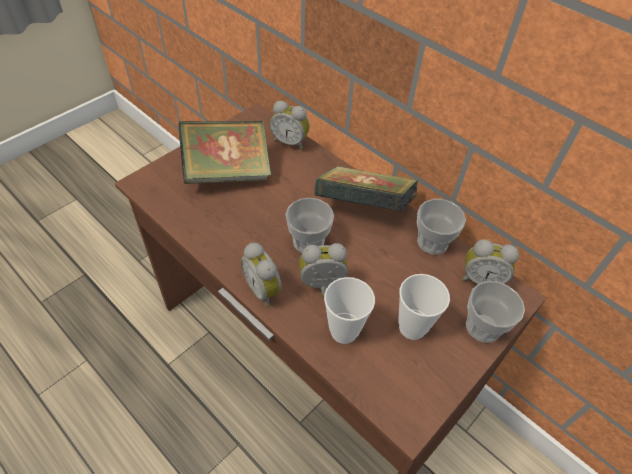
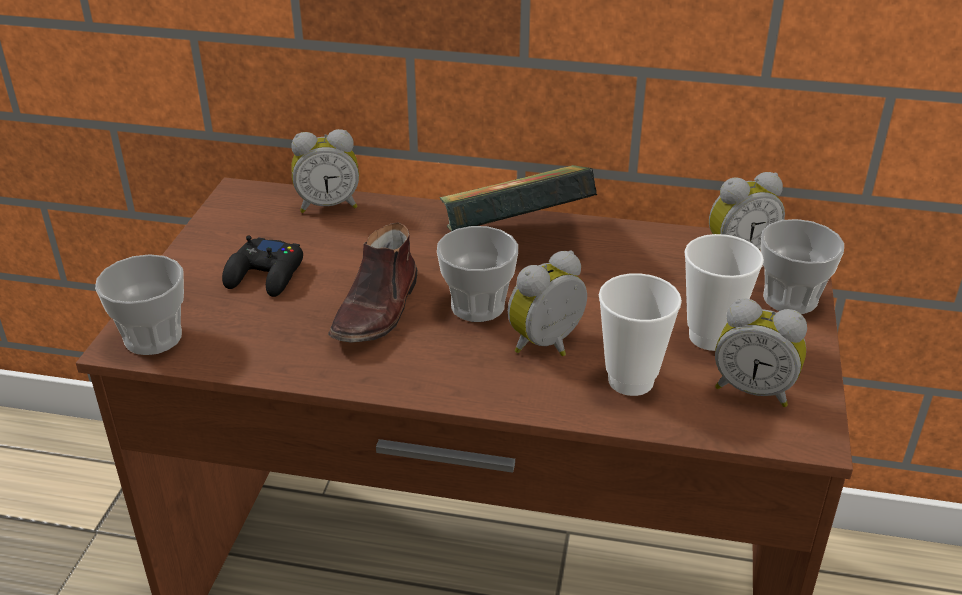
camera: 30 degrees left, 15 degrees down
book [179,121,271,184] -> black game controller [222,236,303,297]
alarm clock [241,243,282,308] -> alarm clock moved to [715,299,807,407]
cup [417,199,466,255] -> cup moved to [95,254,184,355]
none -> brown shoe [328,222,418,343]

